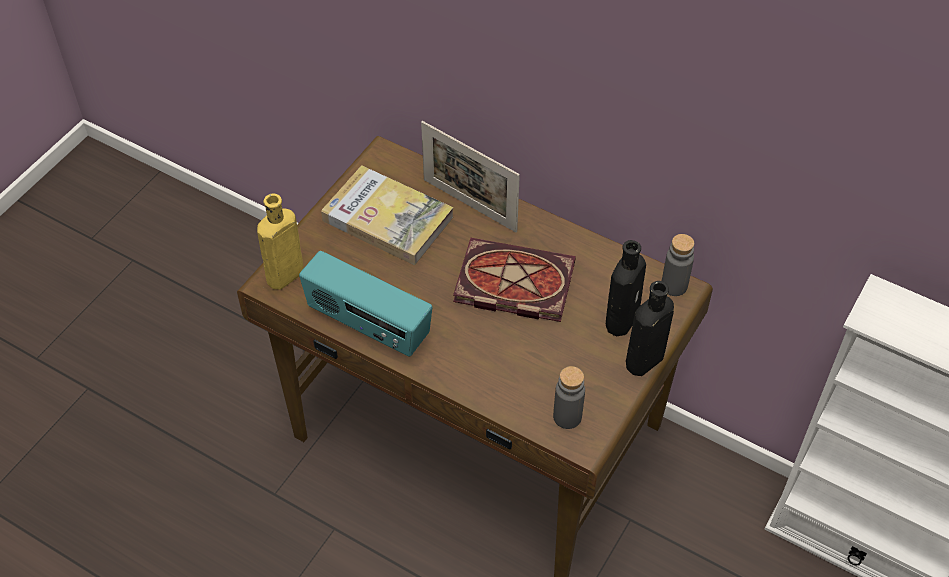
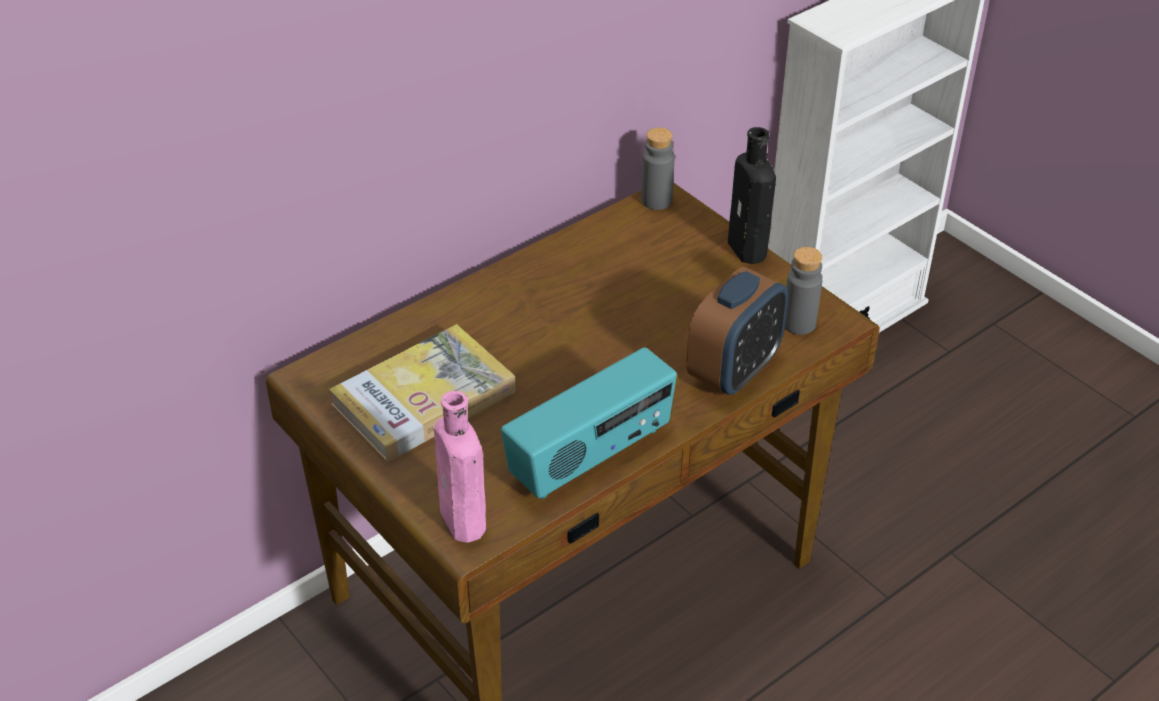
camera: 70 degrees left, 10 degrees down
yellow bottle [257,193,304,290] -> pink bottle [434,391,486,543]
picture frame [421,121,520,232] -> none
book [453,238,576,322] -> none
black bottle [606,240,646,336] -> none
none -> alarm clock [686,267,788,395]

